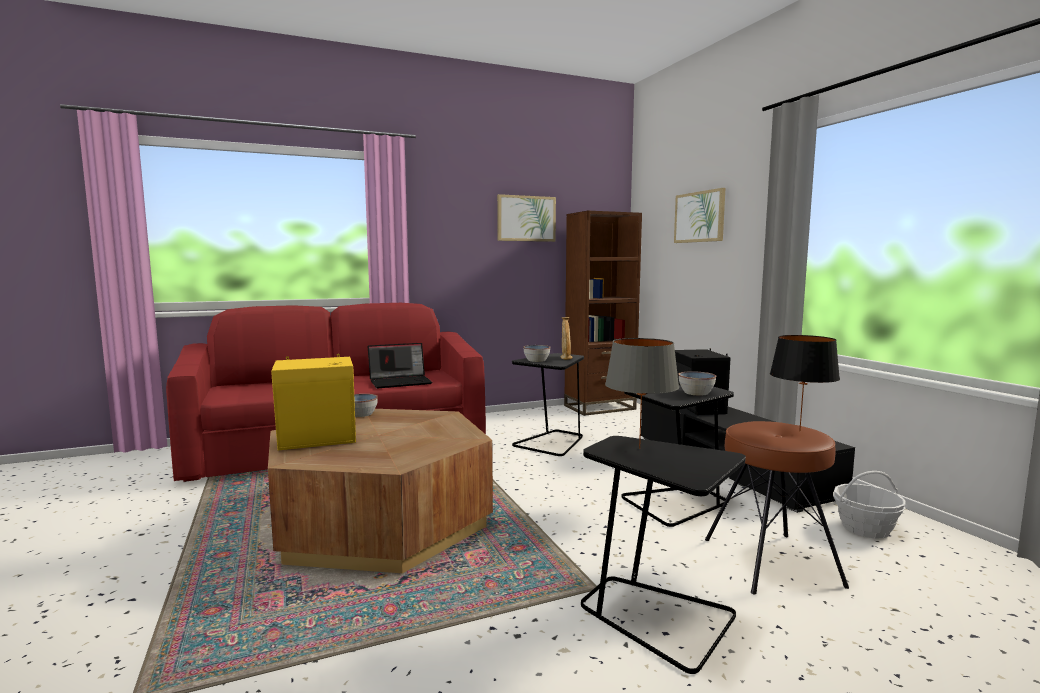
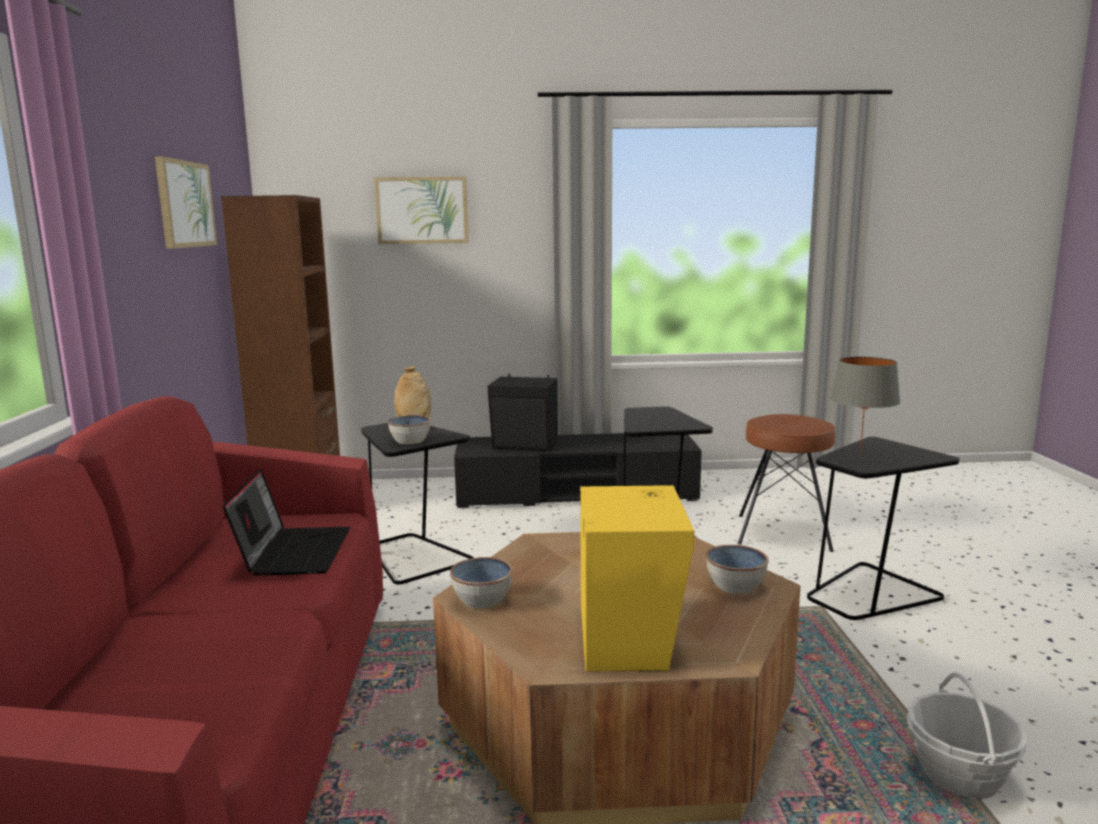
camera: 70 degrees left, 5 degrees up
bowl [678,371,716,396] -> bowl moved to [706,545,768,594]
black table lamp [770,335,840,431] -> none
basket [833,471,905,538] -> basket moved to [906,672,1028,800]

